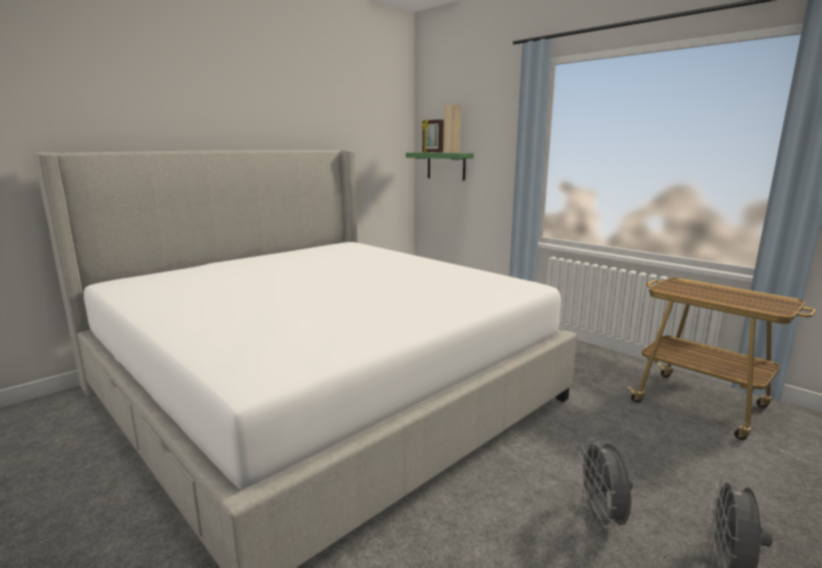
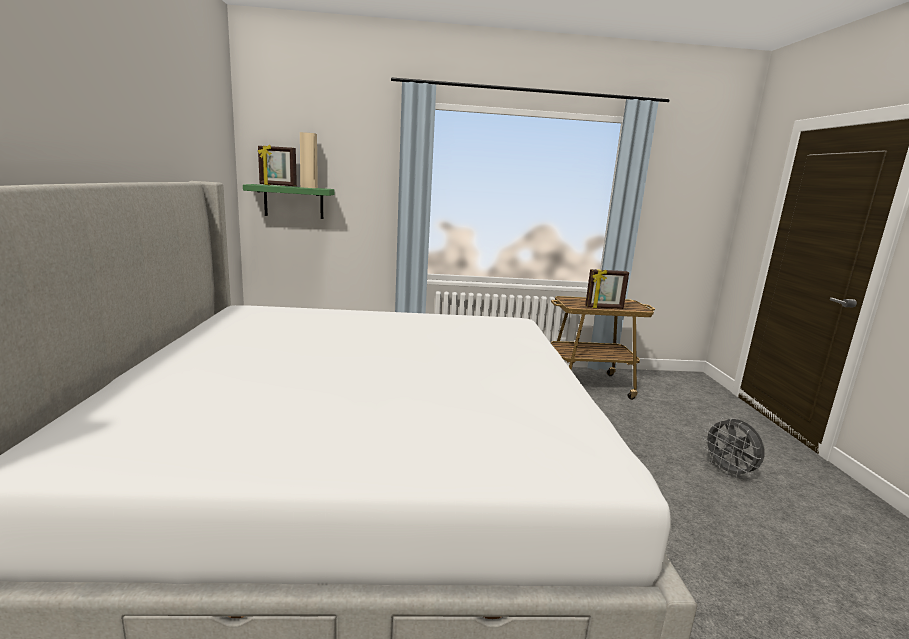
camera: 50 degrees left, 0 degrees up
grey fan [577,439,633,530] -> none
none -> picture frame [585,269,629,309]

